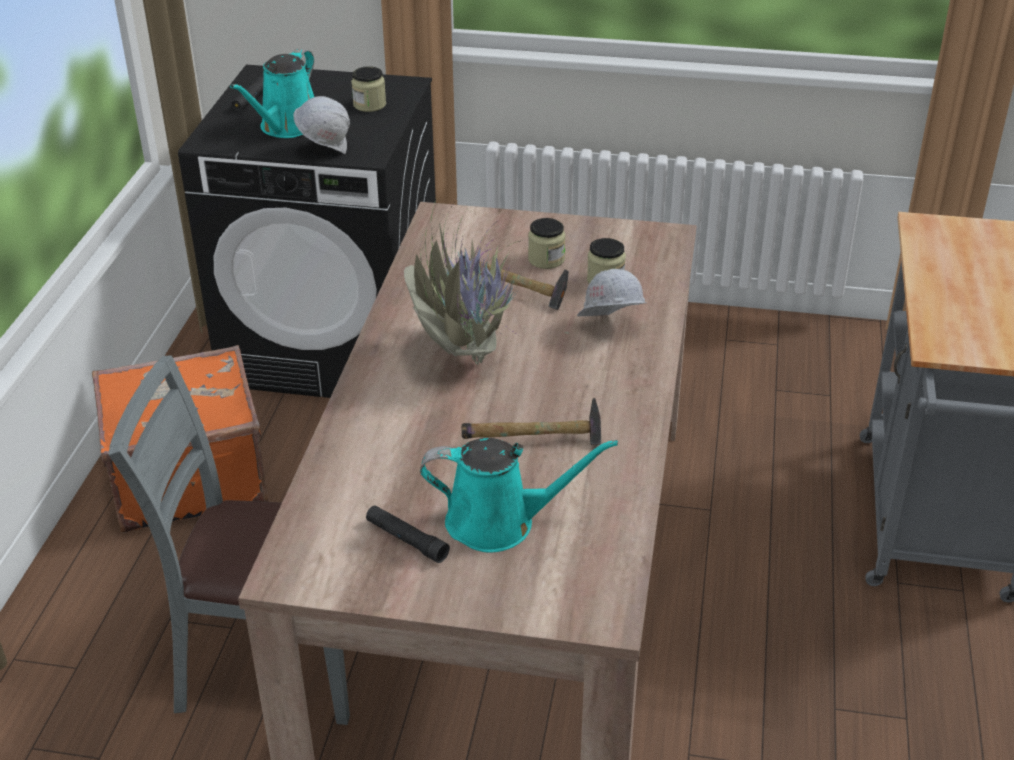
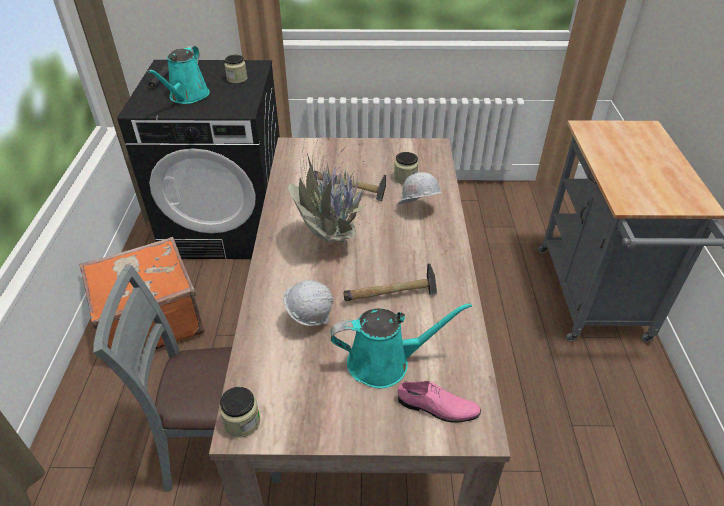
camera: 10 degrees left, 5 degrees up
white hard hat [294,96,350,154] -> white hard hat moved to [283,280,334,326]
black flashlight [366,505,450,563] -> none
jar [528,218,565,269] -> jar moved to [220,387,260,438]
none -> pink shoe [398,381,481,423]

